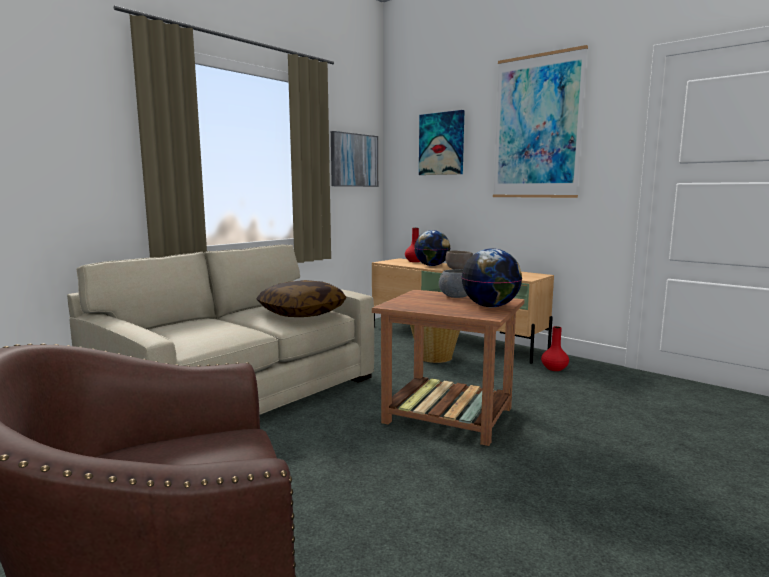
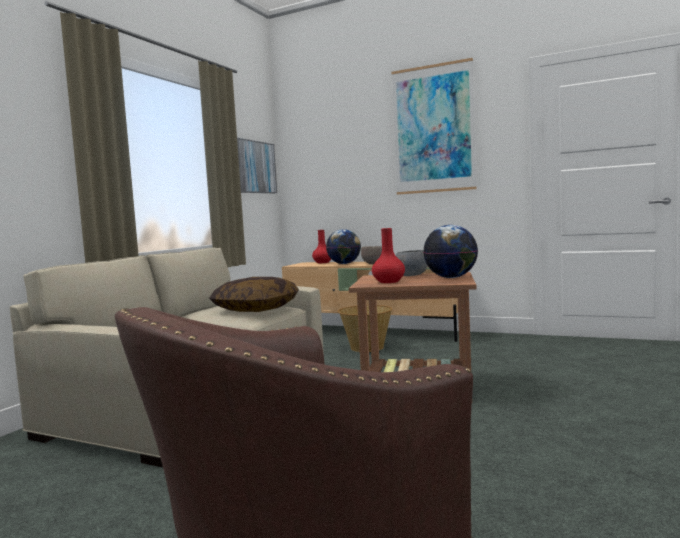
camera: 15 degrees left, 5 degrees down
picture [419,110,465,175] -> none
red vase [541,326,569,371] -> red vase moved to [372,228,405,283]

